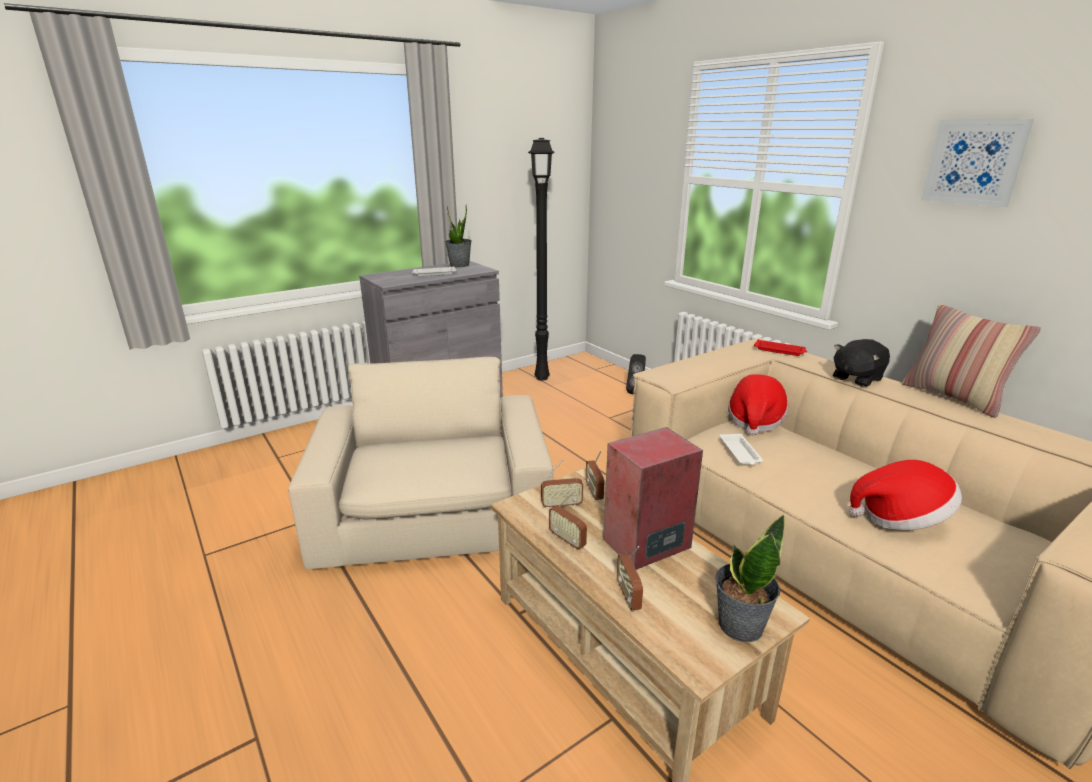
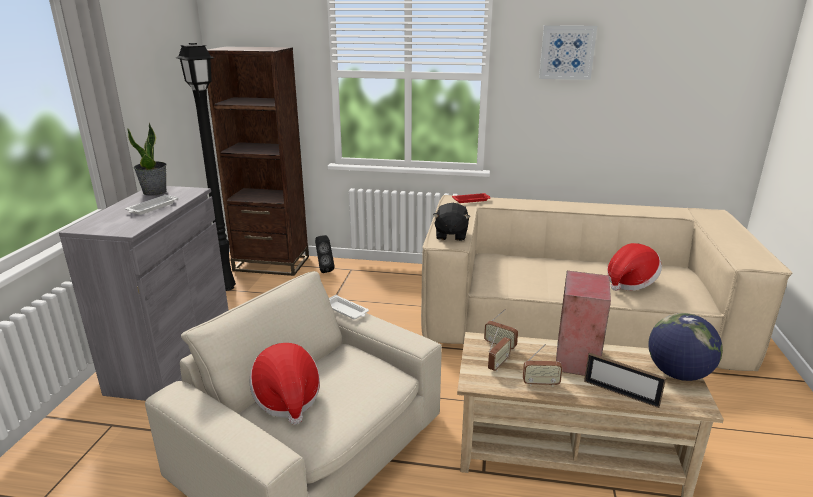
camera: 45 degrees left, 0 degrees up
radio [617,546,643,611] -> picture frame [584,353,666,408]
potted plant [715,514,785,642] -> globe [648,313,723,381]
white tray [720,434,763,465] -> white tray moved to [329,295,369,320]
hat [728,374,788,435] -> hat moved to [249,343,320,425]
black plush toy [833,339,890,387] -> black plush toy moved to [433,203,470,241]
pillow [902,304,1041,418] -> none
none -> brown bookcase [207,47,309,276]

